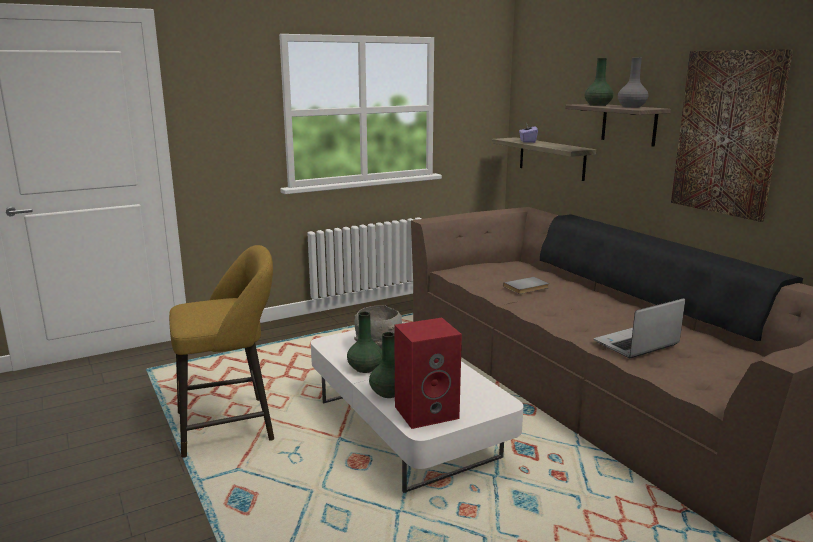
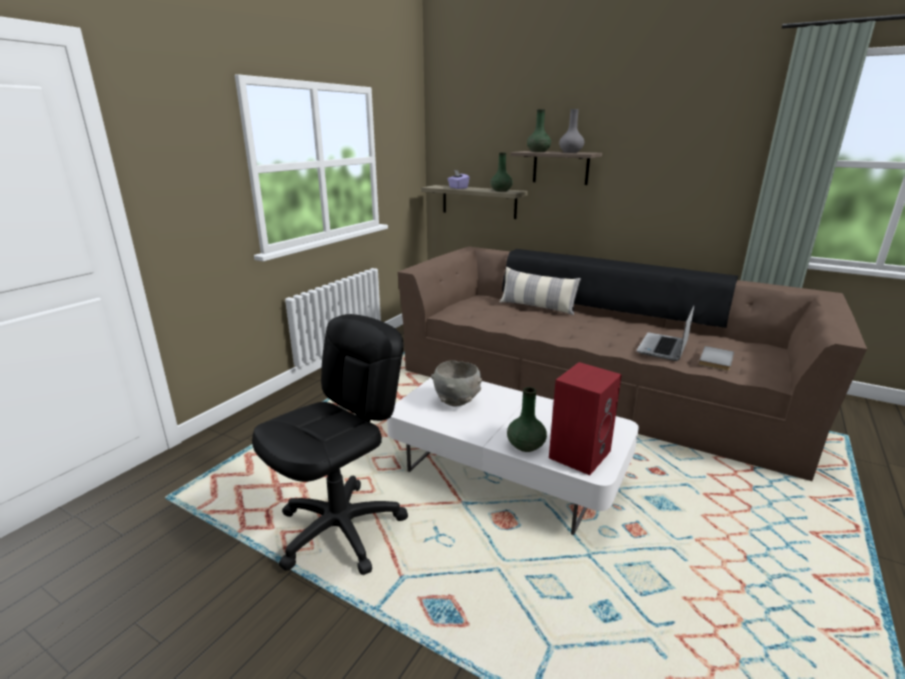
camera: 30 degrees left, 5 degrees up
yellow stool [169,245,274,458] -> black office chair [252,314,408,575]
green vase [347,312,382,373] -> green vase moved to [490,152,513,192]
grey book [503,277,549,294] -> grey book moved to [698,346,734,371]
picture [671,49,793,222] -> none
none -> pillow [500,267,581,315]

